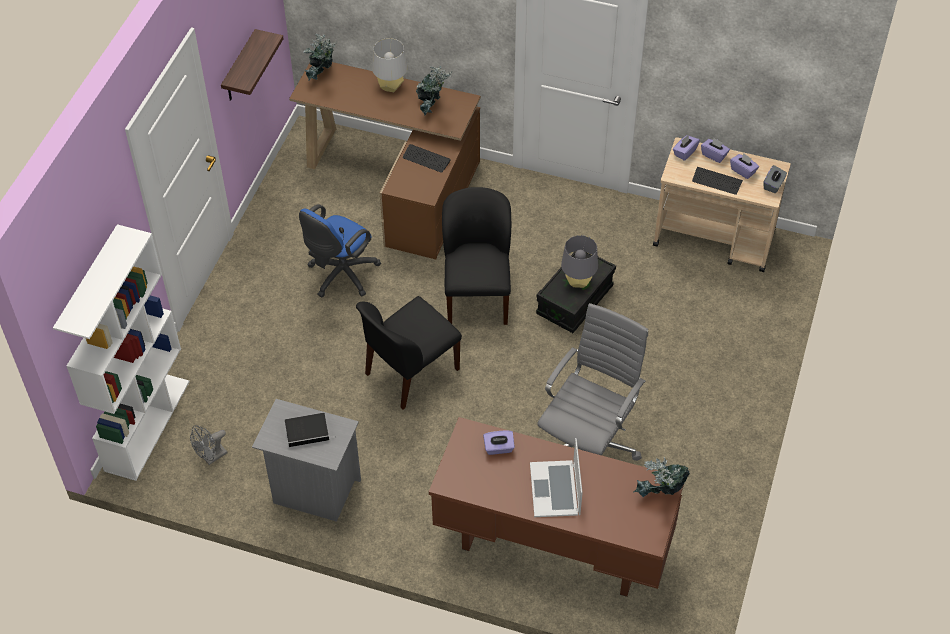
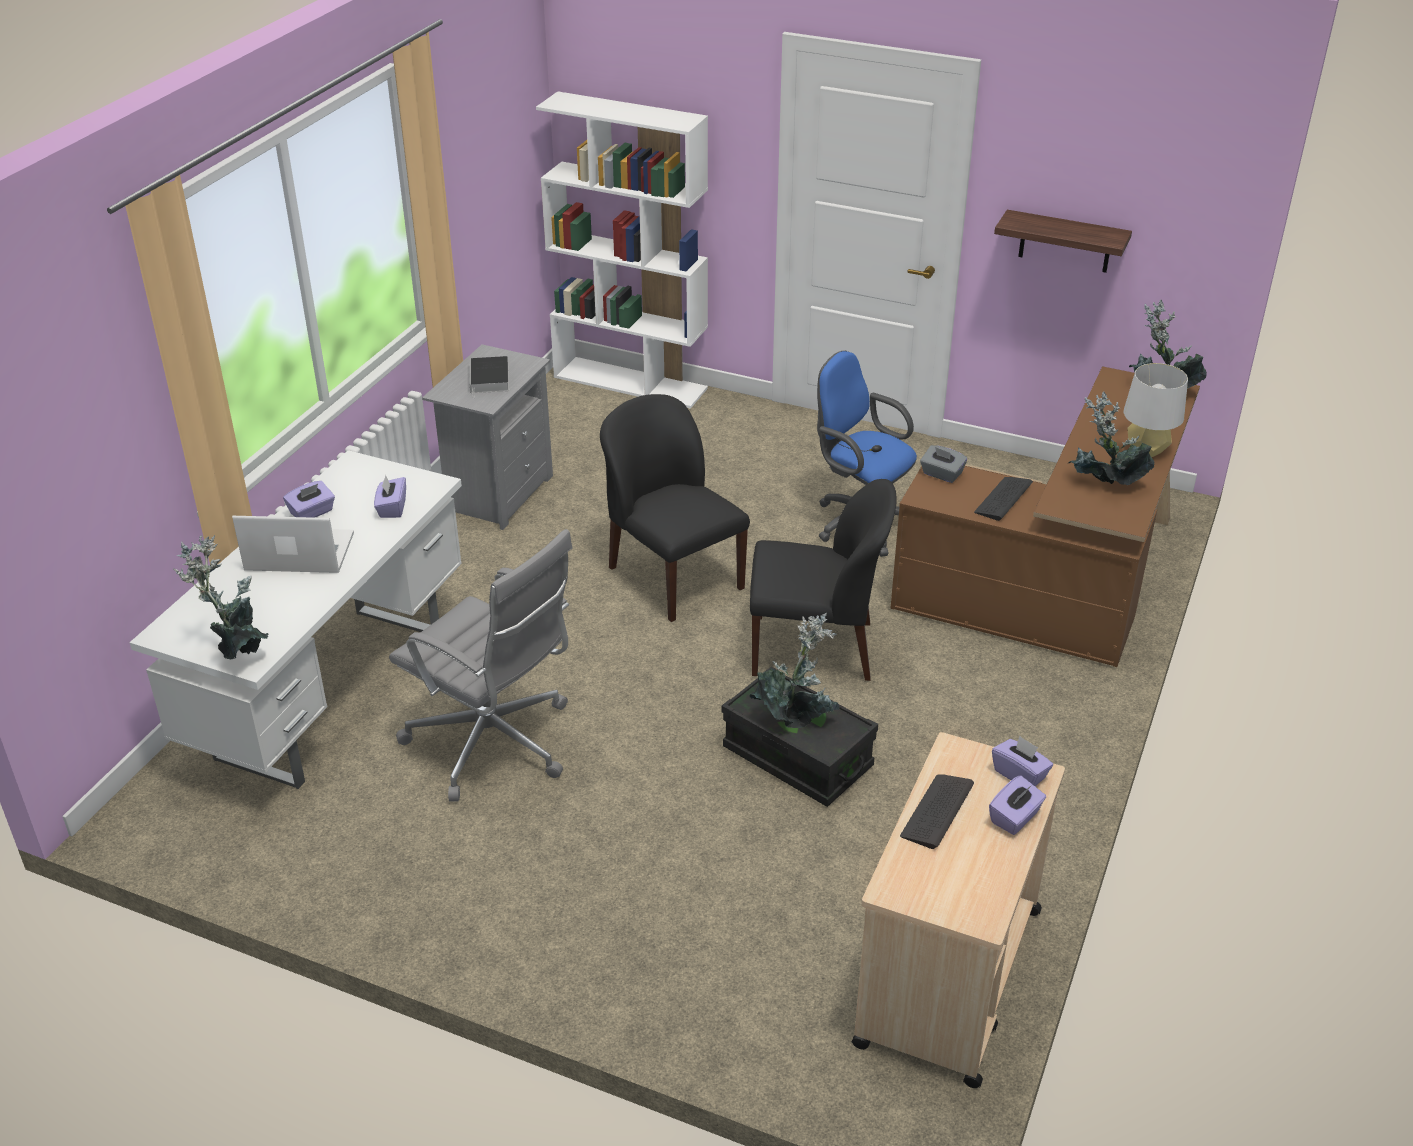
camera: 95 degrees right, 15 degrees down
grey fan [190,425,227,465] -> none
brown desk [429,417,684,597] -> white desk [129,450,462,789]
grey table lamp [561,235,598,288] -> potted plant [749,613,840,728]
purple tissue box [730,153,759,179] -> purple tissue box moved to [283,481,335,518]
grey tissue box [763,165,787,193] -> grey tissue box moved to [920,445,967,483]

